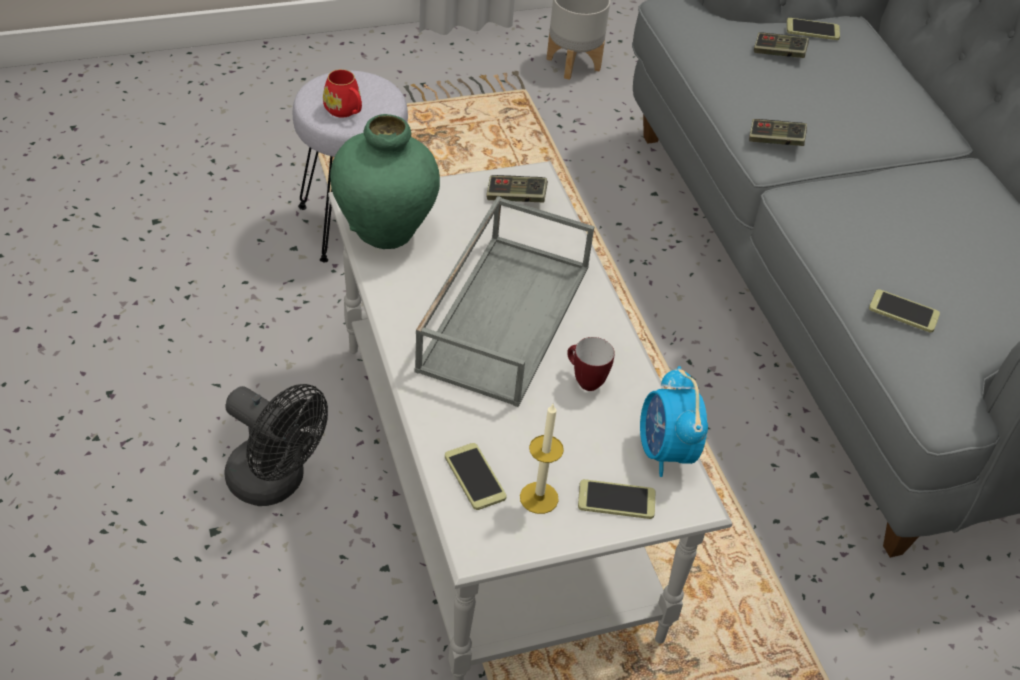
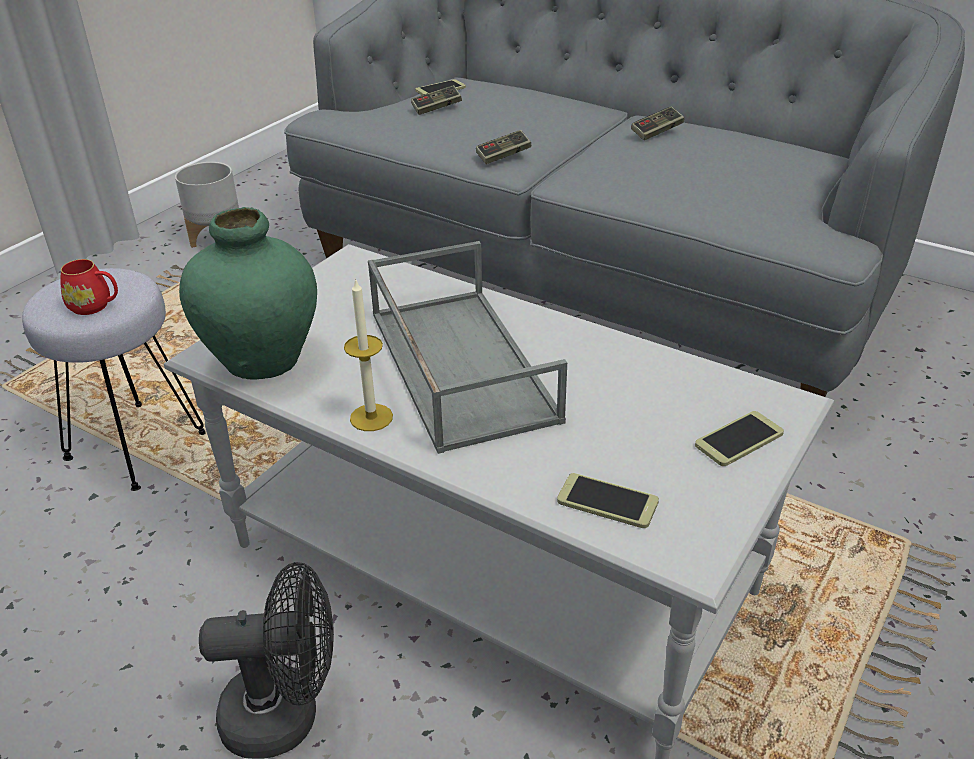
camera: 35 degrees left, 10 degrees down
game controller [486,175,548,202] -> game controller moved to [631,106,684,140]
candle [520,404,564,514] -> candle moved to [344,278,393,431]
mug [567,337,615,391] -> none
alarm clock [640,366,708,477] -> none
phone [869,289,940,332] -> none

